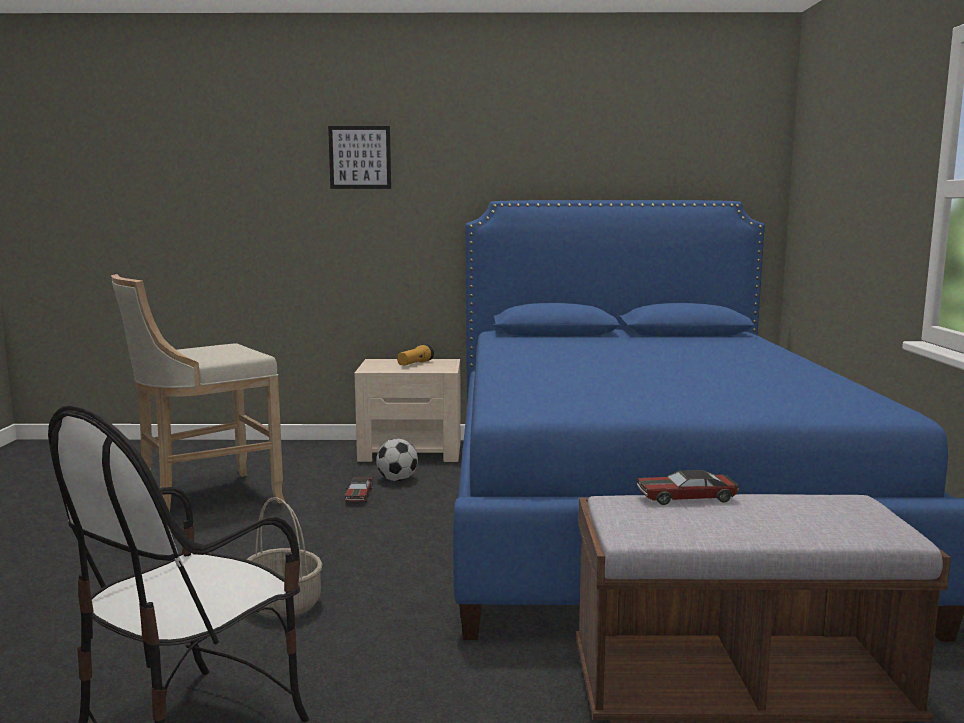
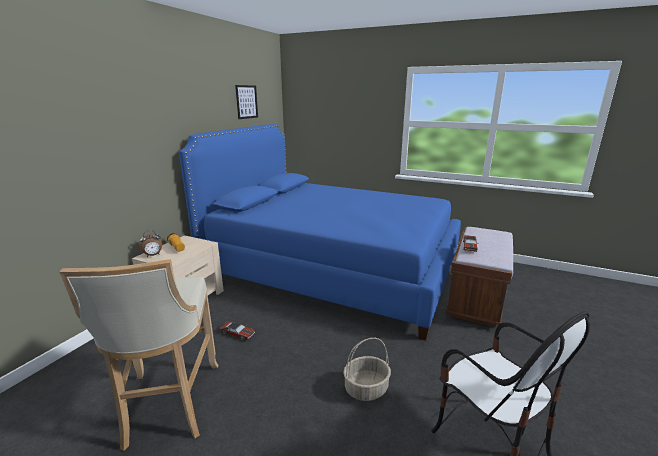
camera: 65 degrees left, 10 degrees up
picture [328,126,391,189] -> picture moved to [235,85,258,119]
football [377,439,418,481] -> none
none -> alarm clock [140,230,162,257]

